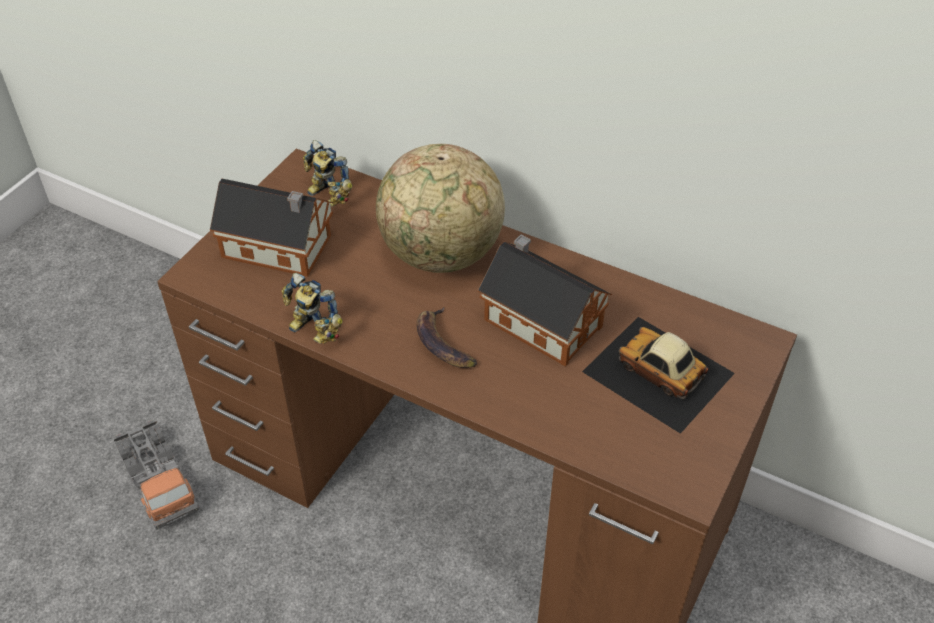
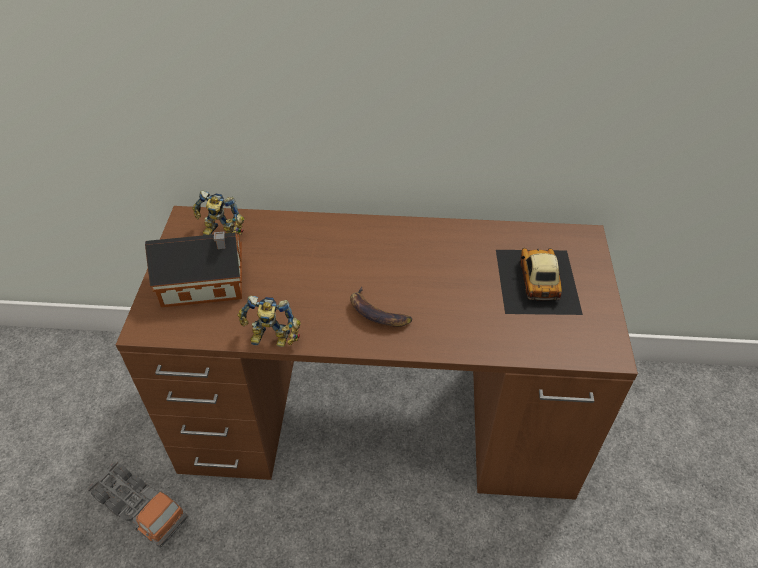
camera: 25 degrees left, 0 degrees up
globe [376,144,505,273] -> none
toy house [478,235,612,367] -> none
toy car [582,317,735,434] -> toy car turned 75 degrees clockwise [496,248,583,315]

